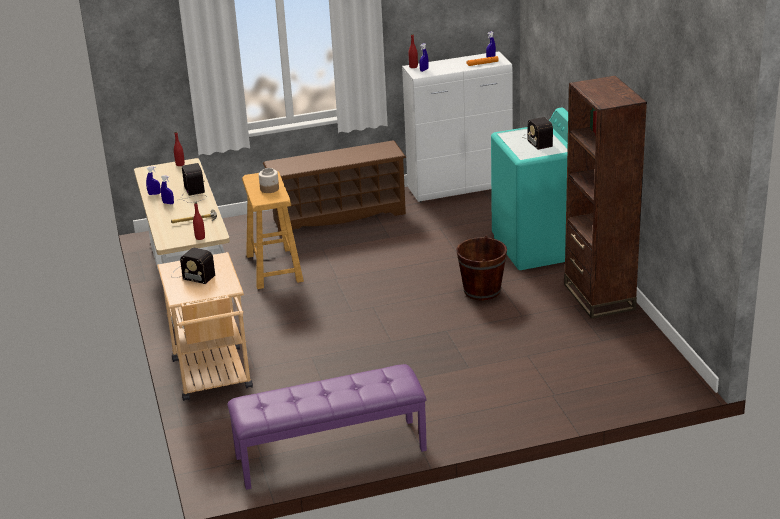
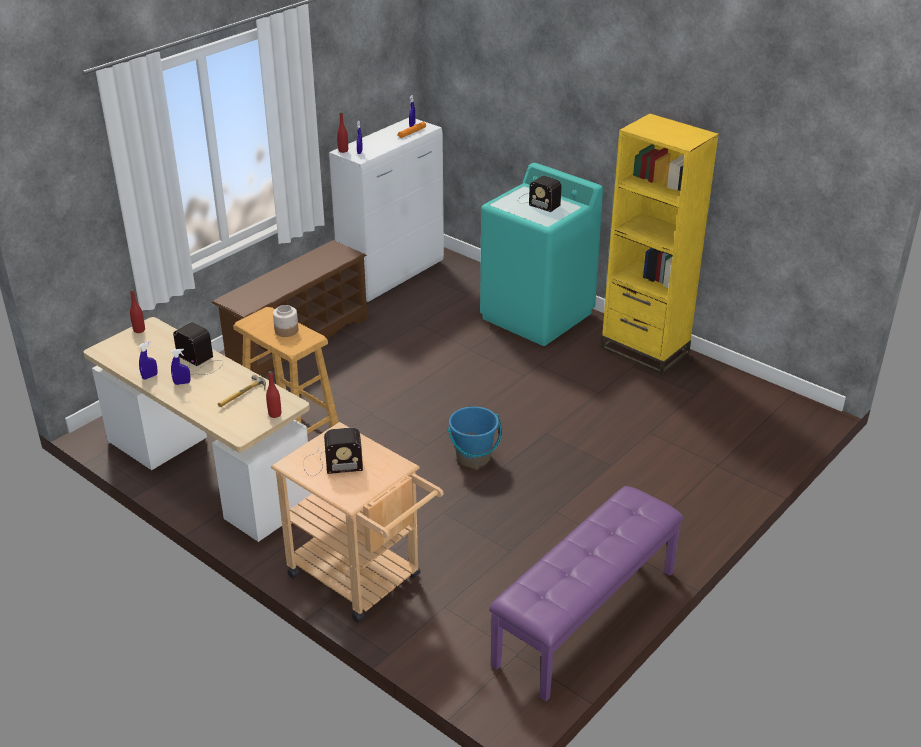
camera: 35 degrees left, 5 degrees up
brown bucket [456,235,507,301] -> none
brown bookcase [564,76,647,319] -> yellow bookcase [601,114,719,375]
none -> blue bucket [447,406,502,468]

